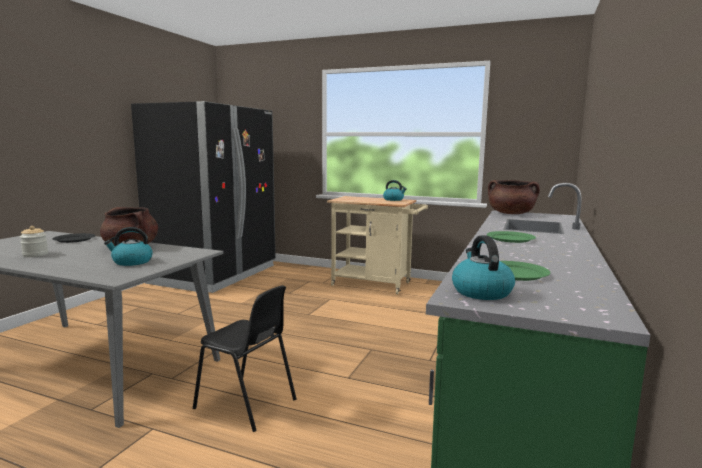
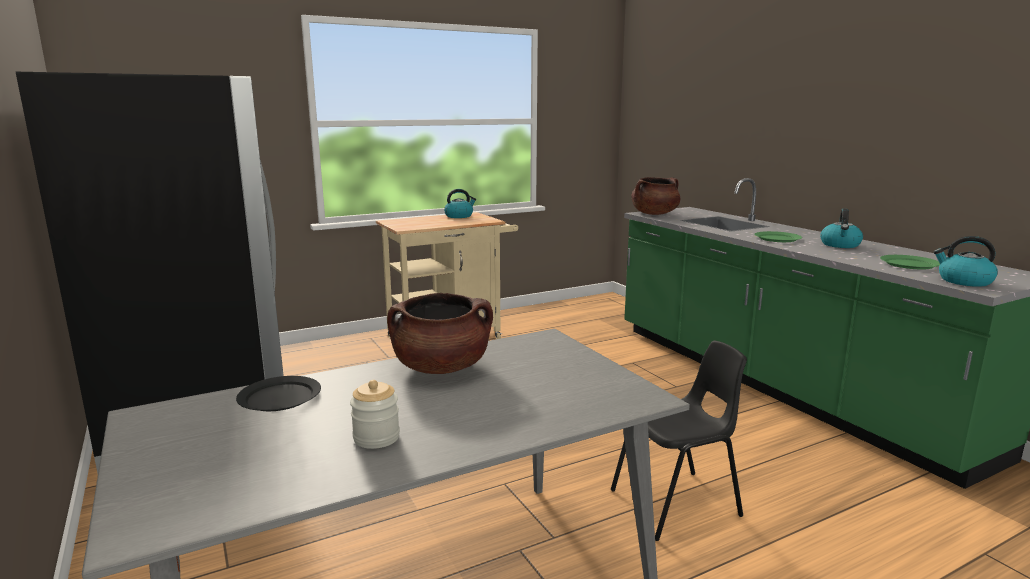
camera: 50 degrees left, 5 degrees up
kettle [104,227,153,266] -> kettle moved to [820,209,863,248]

